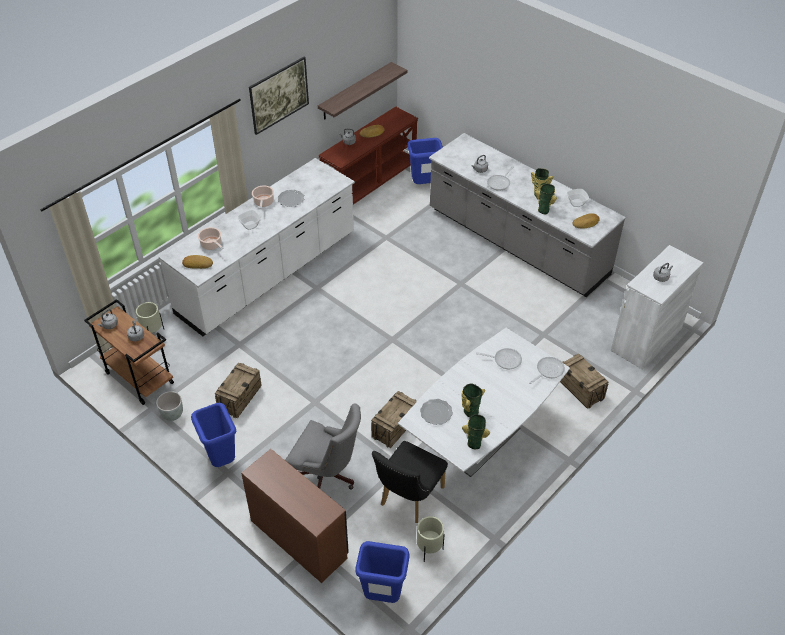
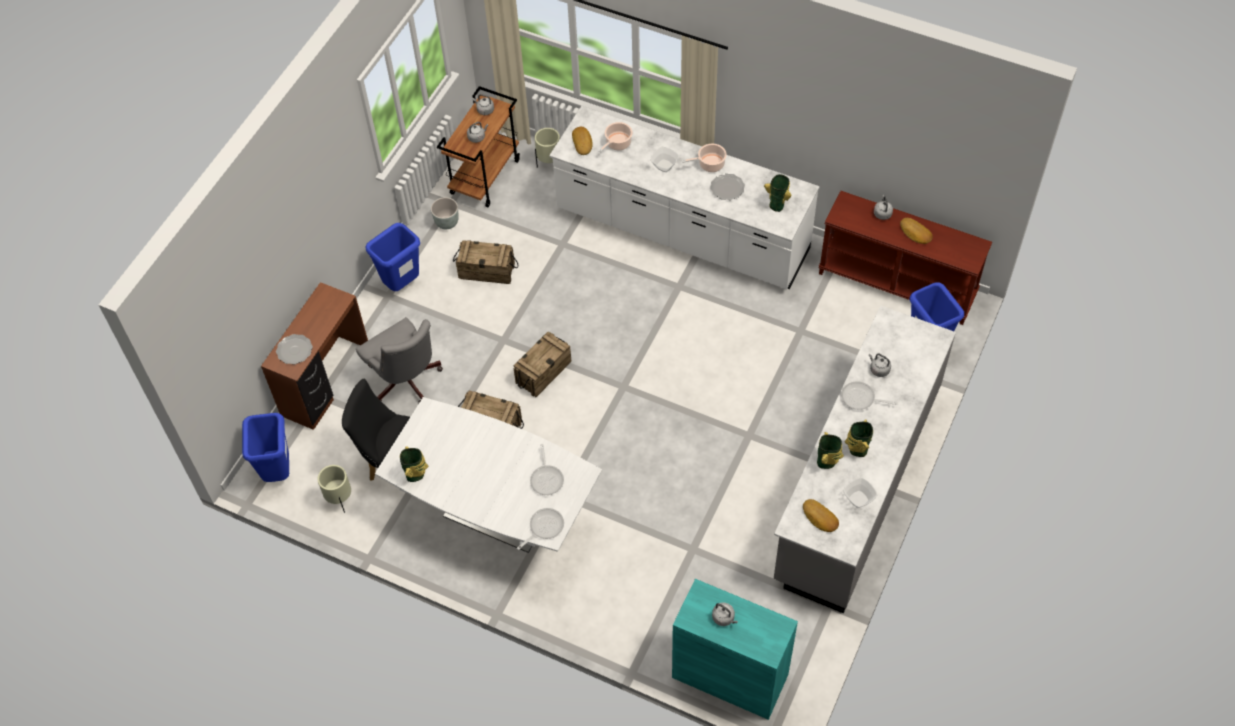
camera: 75 degrees right, 10 degrees up
picture [249,57,309,135] -> none
grey office chair [285,403,361,490] -> grey office chair turned 45 degrees counterclockwise [356,317,443,403]
shelf [318,62,407,120] -> none
plate [420,399,453,425] -> plate moved to [276,334,313,364]
vase [461,384,485,418] -> vase moved to [764,174,791,212]
frying pan [529,357,565,384] -> frying pan turned 75 degrees counterclockwise [517,508,564,550]
crate [560,354,608,408] -> crate moved to [513,332,571,397]
white cabinet [611,245,703,370] -> turquoise cabinet [672,579,798,720]

